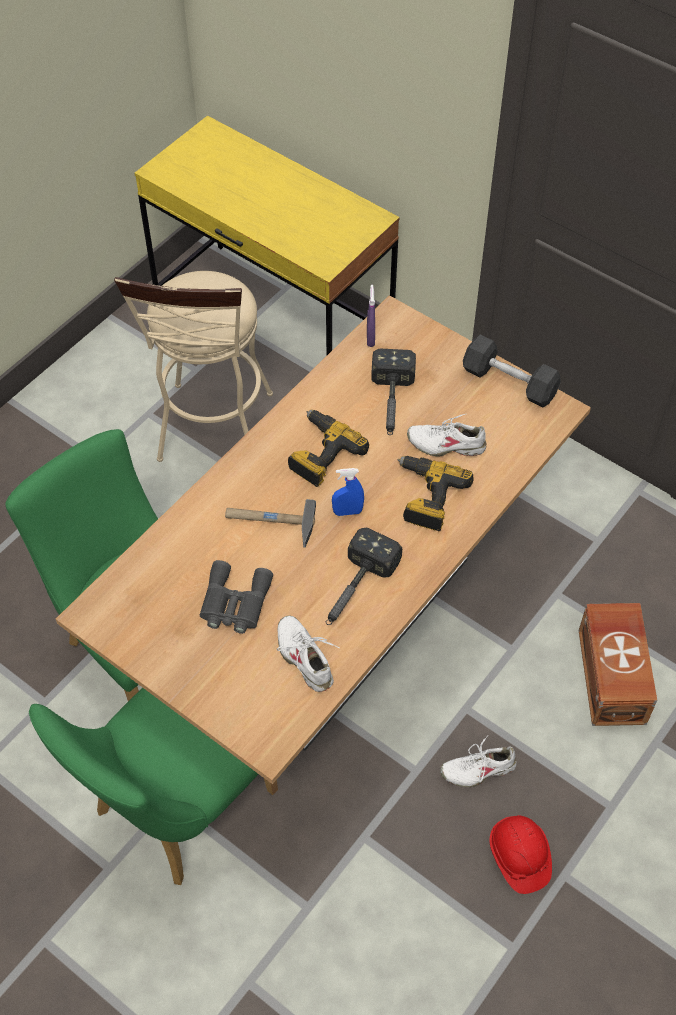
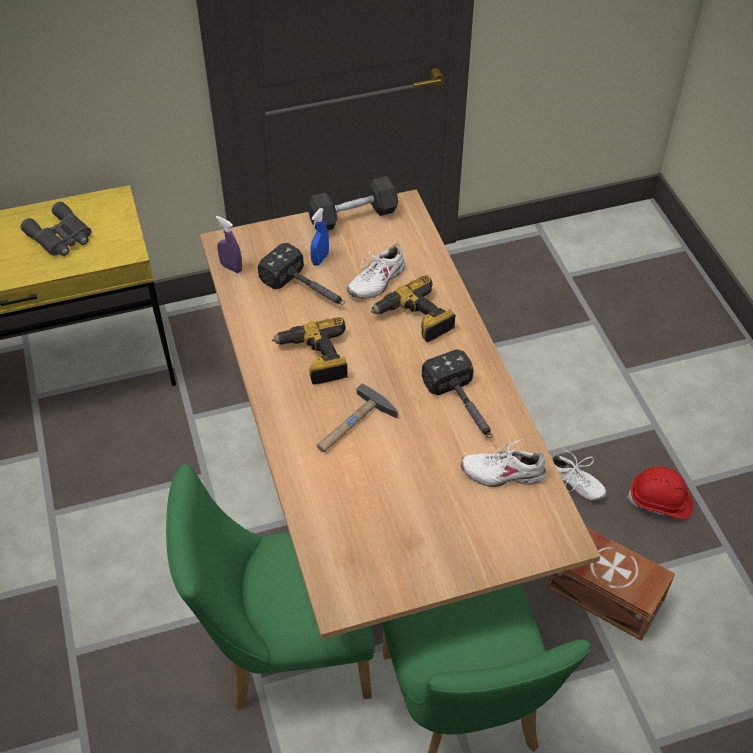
camera: 55 degrees left, 5 degrees down
beige stool [114,271,273,462] -> none
grey binoculars [200,560,273,634] -> grey binoculars moved to [21,201,92,256]
blue spray bottle [332,468,364,516] -> blue spray bottle moved to [310,208,329,266]
white shoe [440,736,517,787] -> white shoe turned 75 degrees counterclockwise [550,448,607,501]
brown storage box [579,603,657,726] -> brown storage box moved to [545,527,675,641]

